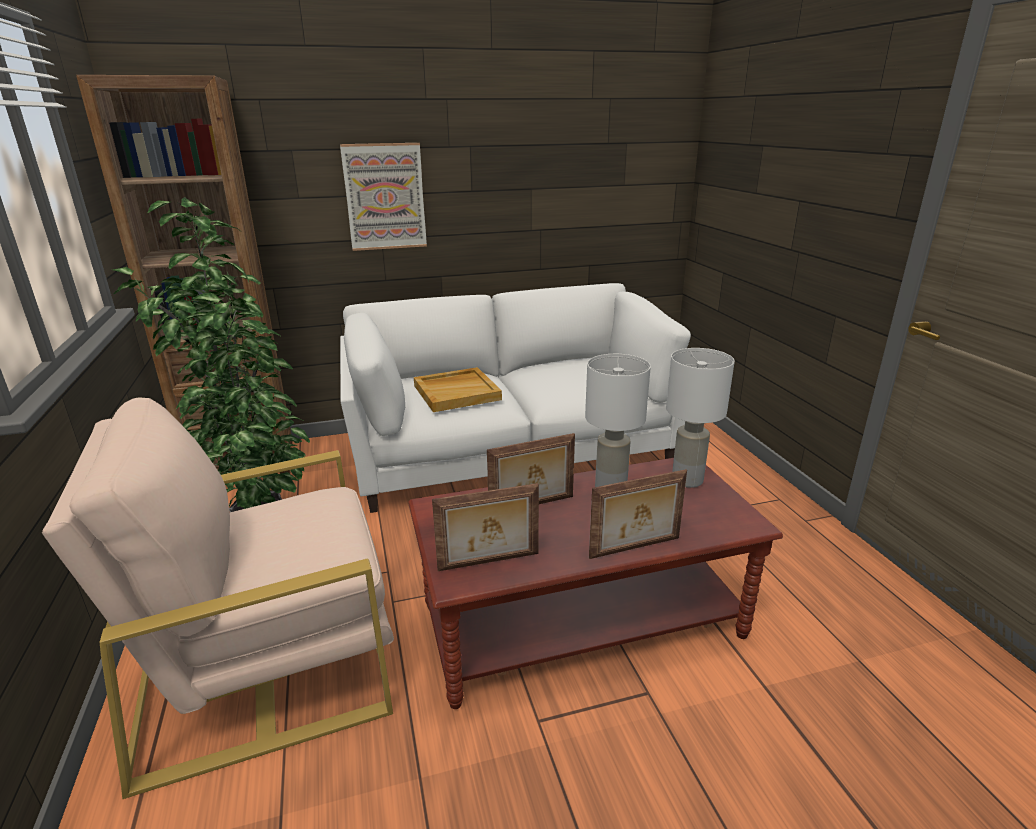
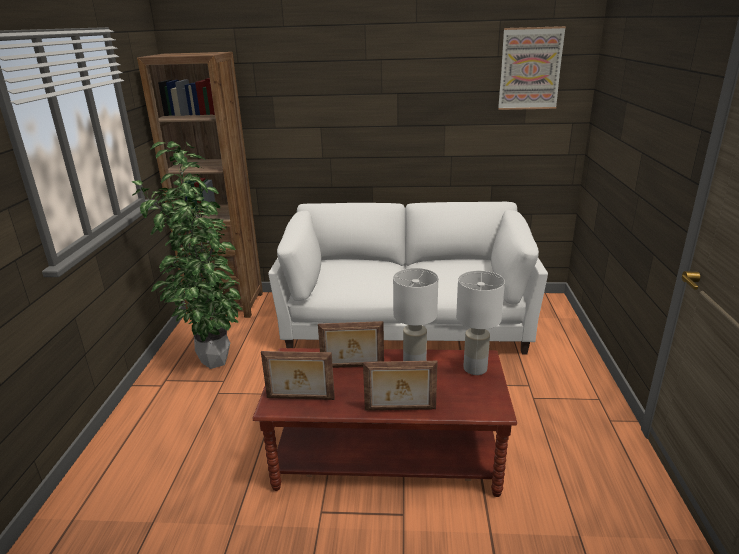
camera: 20 degrees right, 0 degrees up
beige armchair [42,397,394,799] -> none
picture [340,143,427,251] -> picture moved to [498,26,566,110]
beige tray [414,367,502,412] -> none

